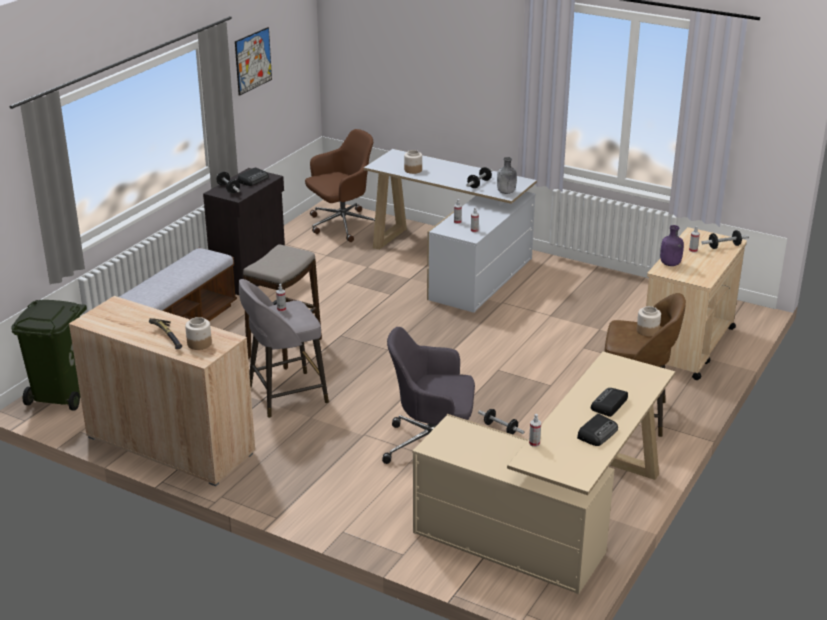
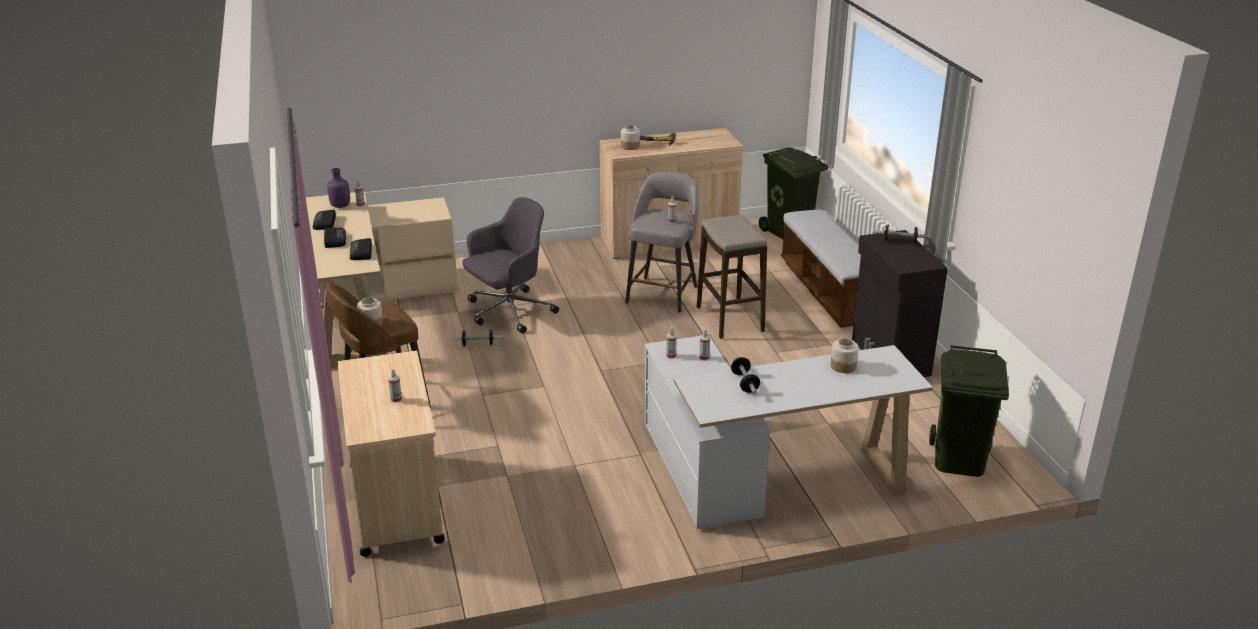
camera: 135 degrees right, 0 degrees up
picture [235,27,272,96] -> none
radio [237,167,269,186] -> radio moved to [350,238,372,260]
brown office chair [305,129,375,242] -> green trash can [929,345,1009,477]
grey bottle [497,157,517,194] -> none
purple bottle [660,225,684,266] -> purple bottle moved to [327,168,350,208]
dumbbell [701,230,749,249] -> none

